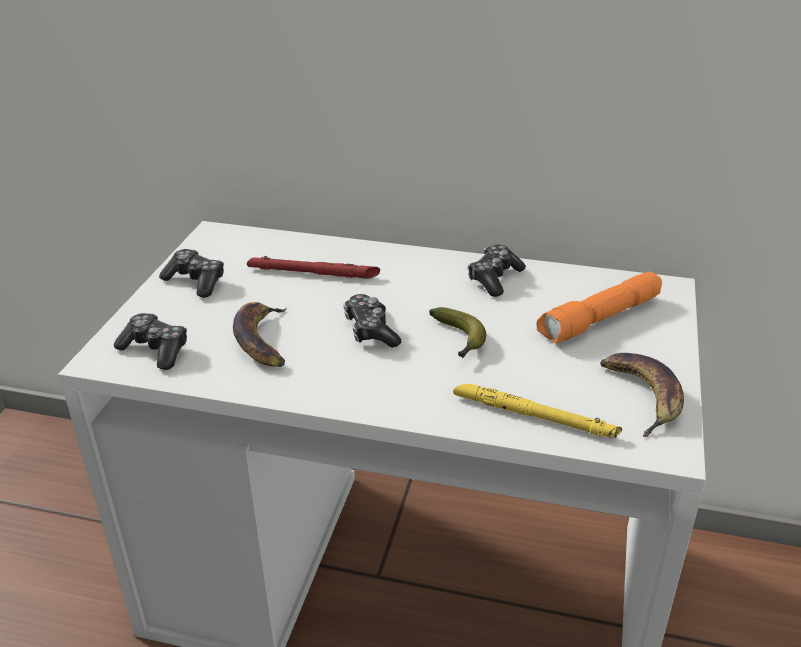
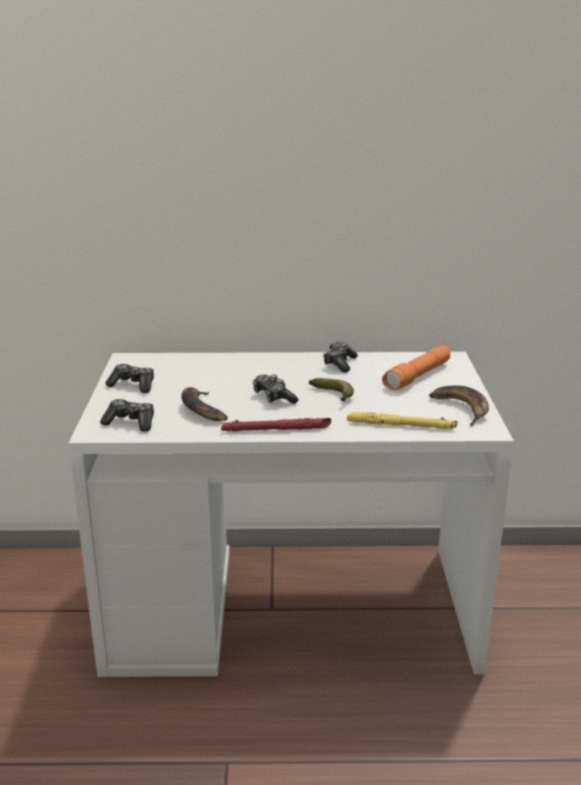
camera: 15 degrees left, 10 degrees down
red flashlight [247,256,380,279] -> red flashlight moved to [221,418,331,431]

